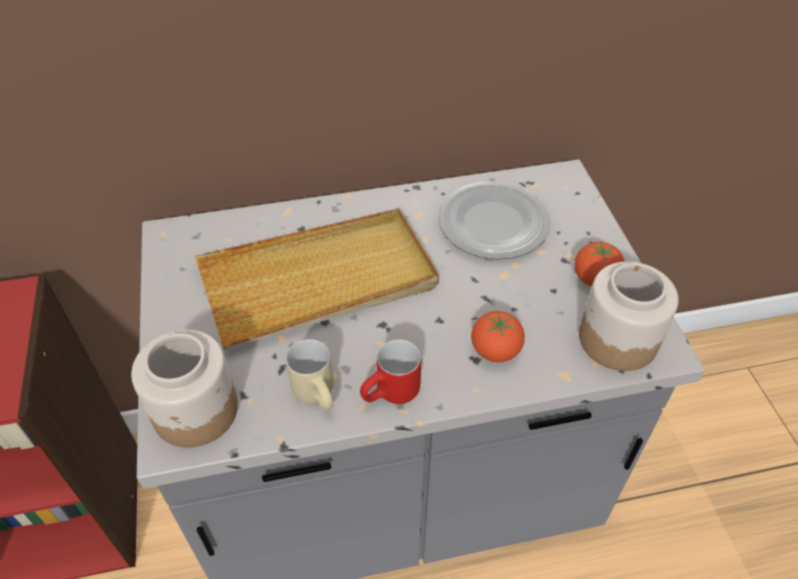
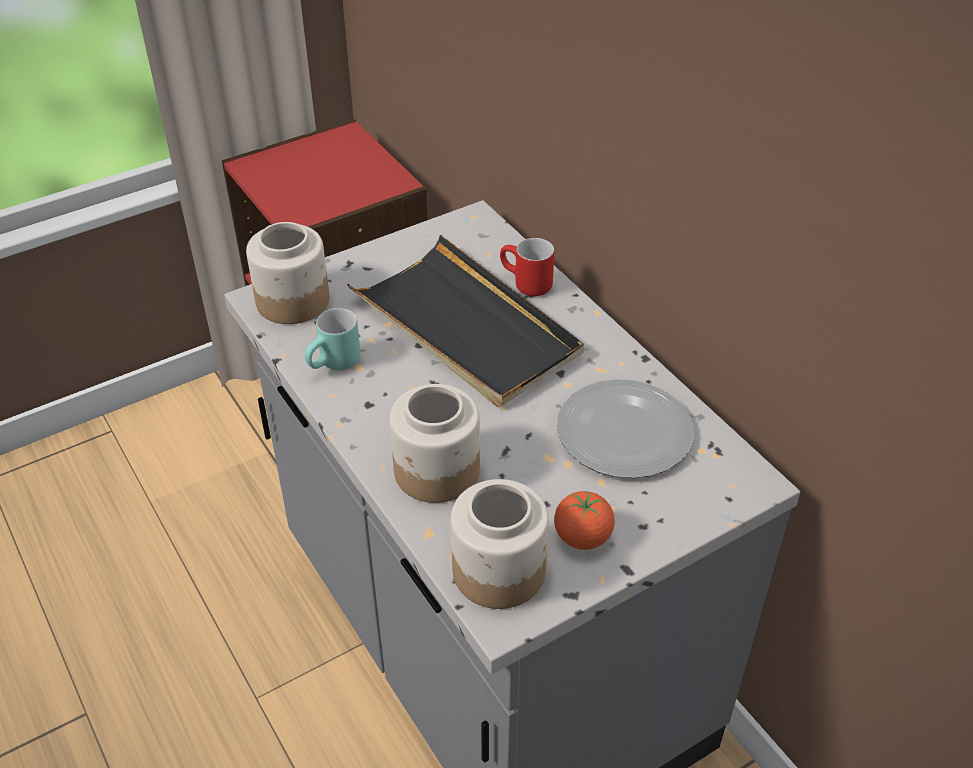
camera: 70 degrees right, 5 degrees down
beige tray [195,208,439,349] -> black tray [347,235,584,407]
beige mug [286,339,334,410] -> turquoise mug [305,308,361,370]
red mug [360,340,421,404] -> red mug moved to [500,238,554,296]
tomato [471,311,525,362] -> jar [390,384,480,503]

